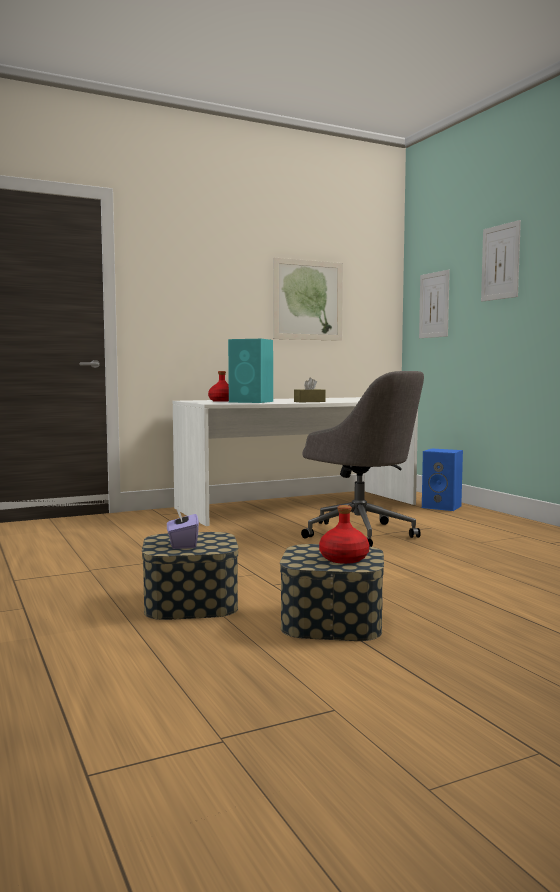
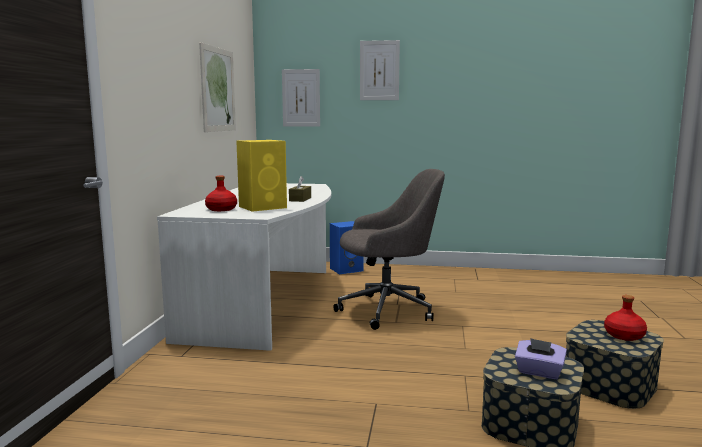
camera: 55 degrees left, 5 degrees up
turquoise speaker [228,339,273,403] -> yellow speaker [236,140,287,212]

